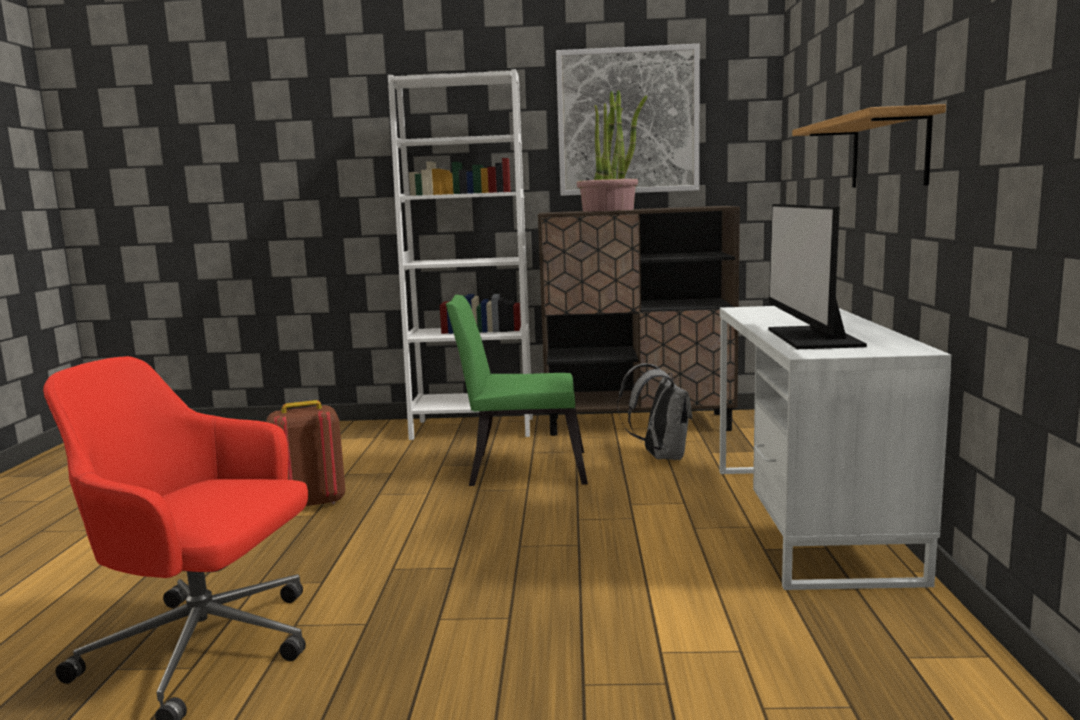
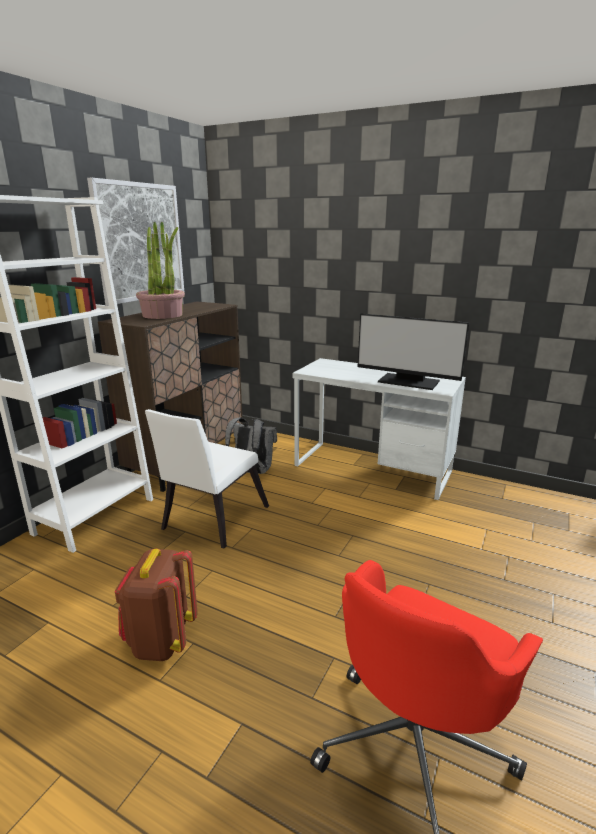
camera: 65 degrees left, 10 degrees up
green chair [446,295,588,486] -> white chair [145,409,269,549]
shelf [792,104,946,188] -> none

